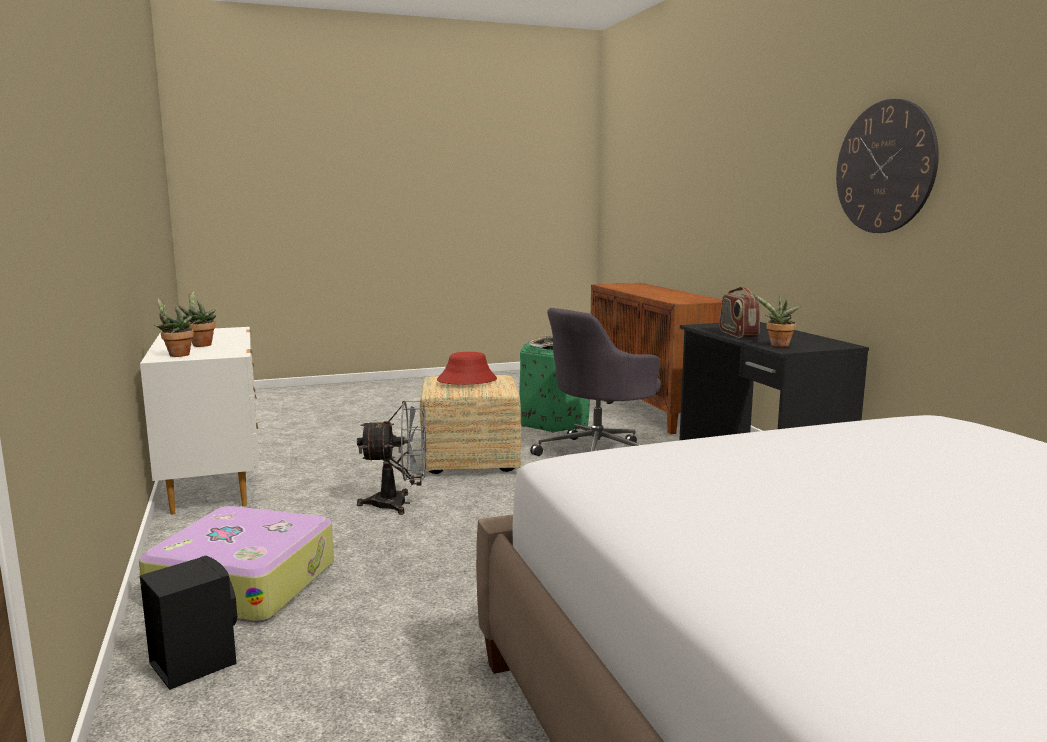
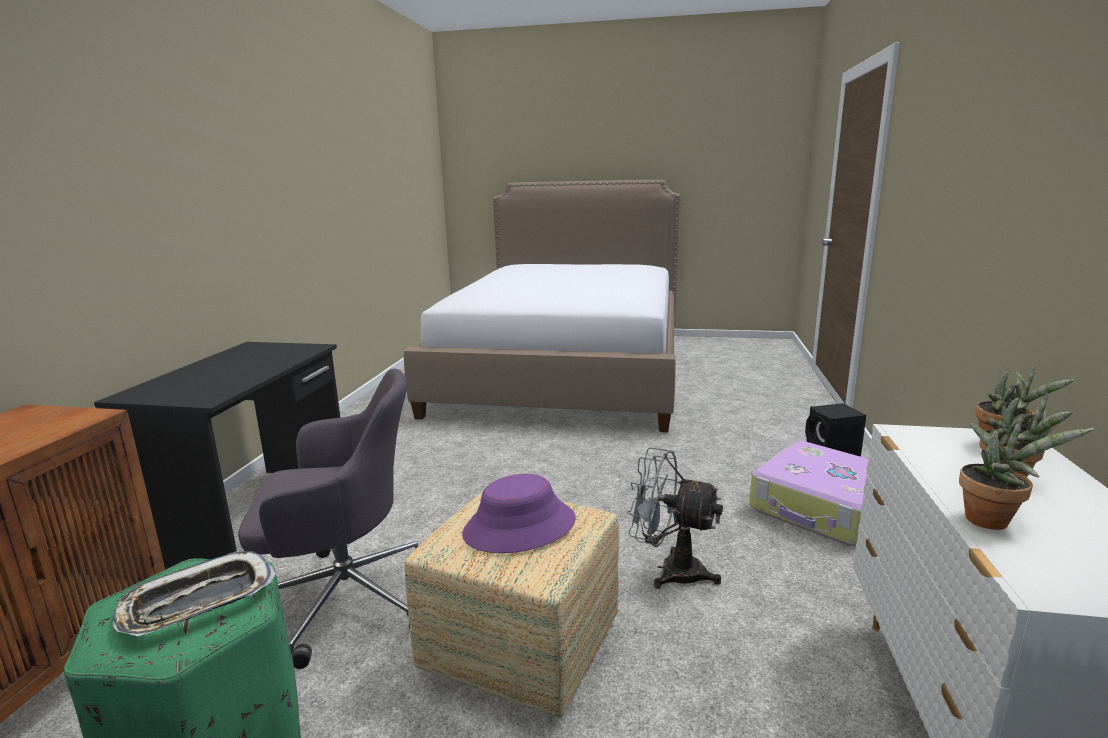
camera: 150 degrees left, 5 degrees up
red hat [437,352,497,385] -> purple hat [462,474,576,553]
radio [720,287,760,338] -> none
potted plant [752,294,802,347] -> potted plant moved to [959,416,1095,530]
wall clock [836,99,939,233] -> none

